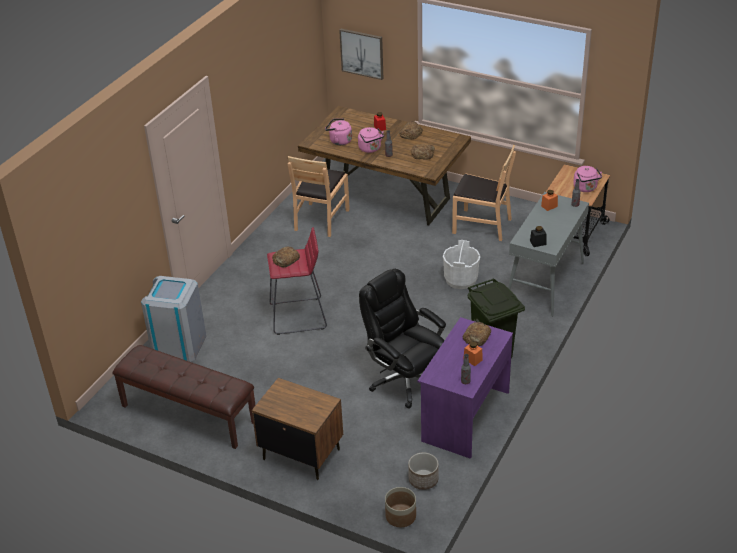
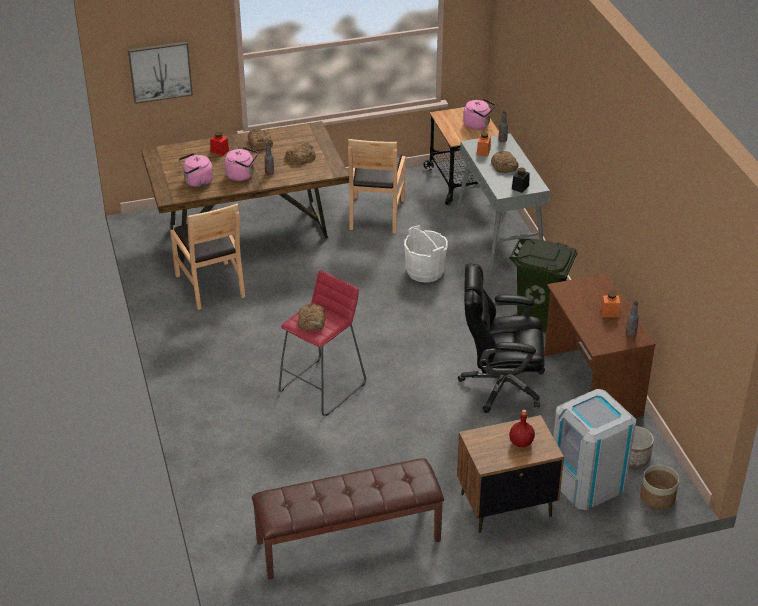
camera: 45 degrees left, 0 degrees up
grey trash can [141,276,206,362] -> grey trash can moved to [553,389,636,510]
purple desk [417,317,513,459] -> brown desk [544,273,656,418]
brown chair [452,145,516,241] -> brown chair turned 120 degrees clockwise [348,139,406,233]
bread [463,322,491,346] -> bread moved to [491,150,519,173]
none -> red bottle [509,410,535,448]

